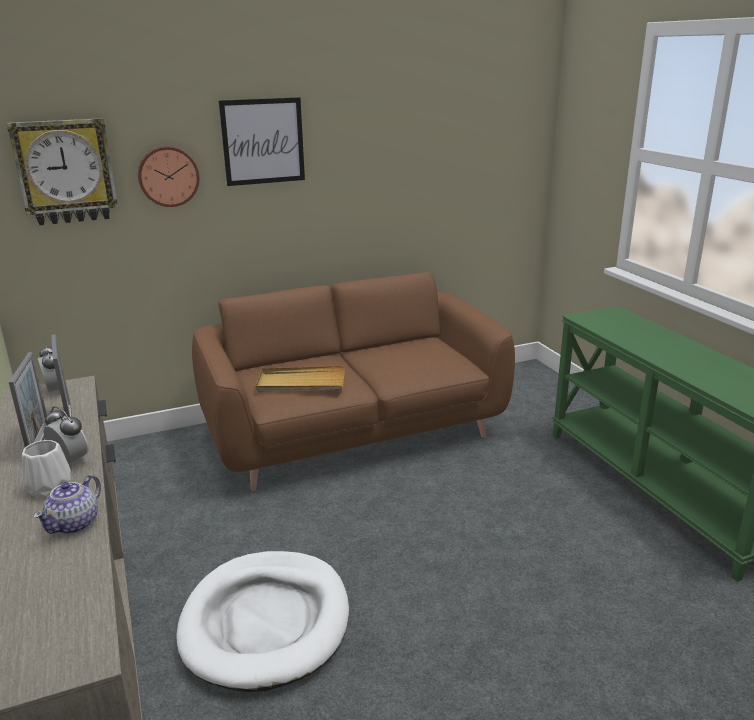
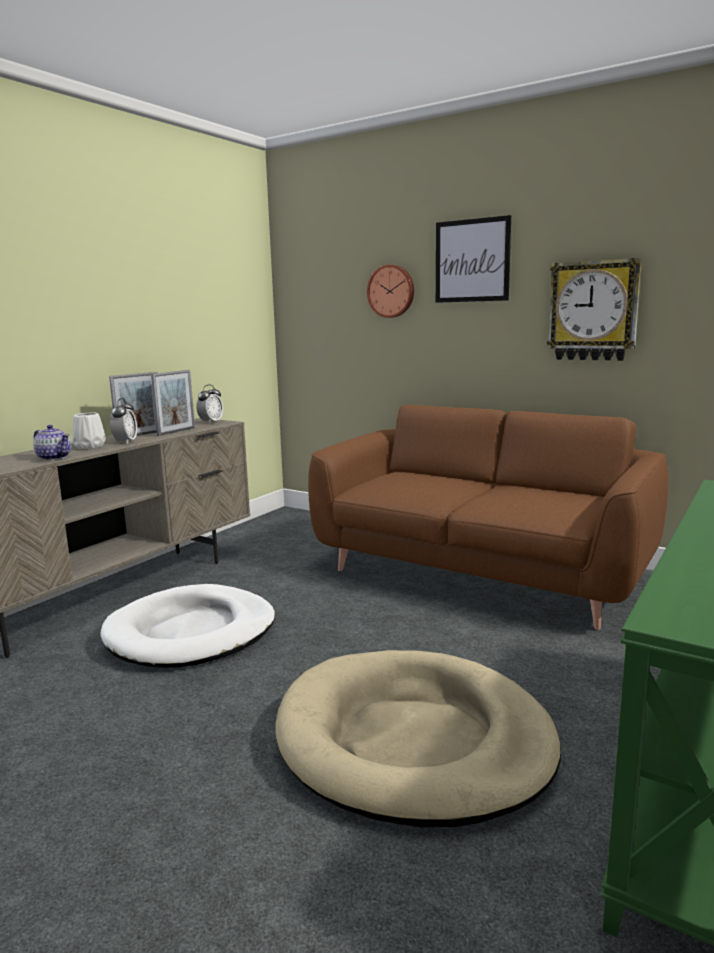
camera: 55 degrees right, 10 degrees down
wall clock [7,118,118,225] -> wall clock moved to [547,258,642,361]
teapot [33,475,101,534] -> teapot turned 135 degrees counterclockwise [33,425,71,460]
beige tray [255,365,345,392] -> none
none -> beige dog bed [275,650,561,827]

